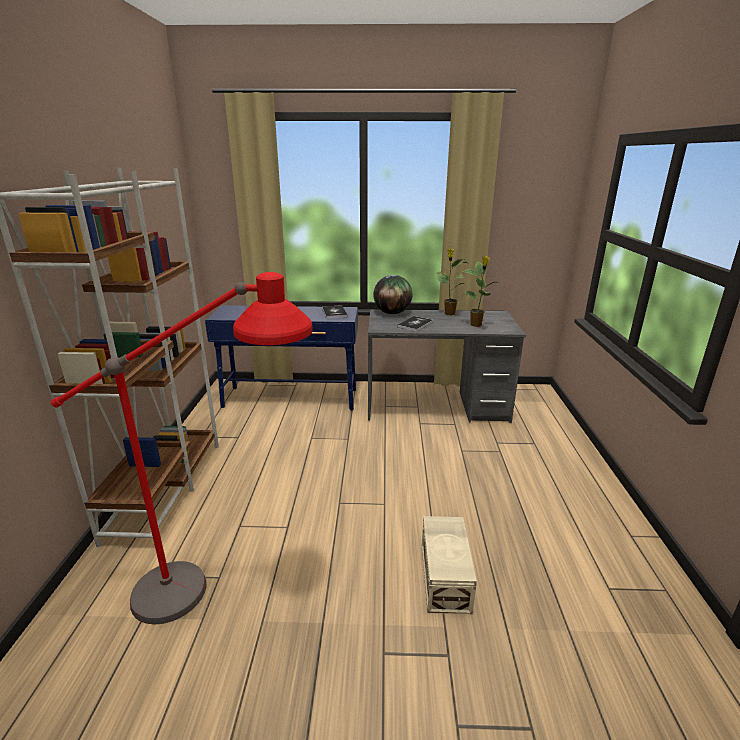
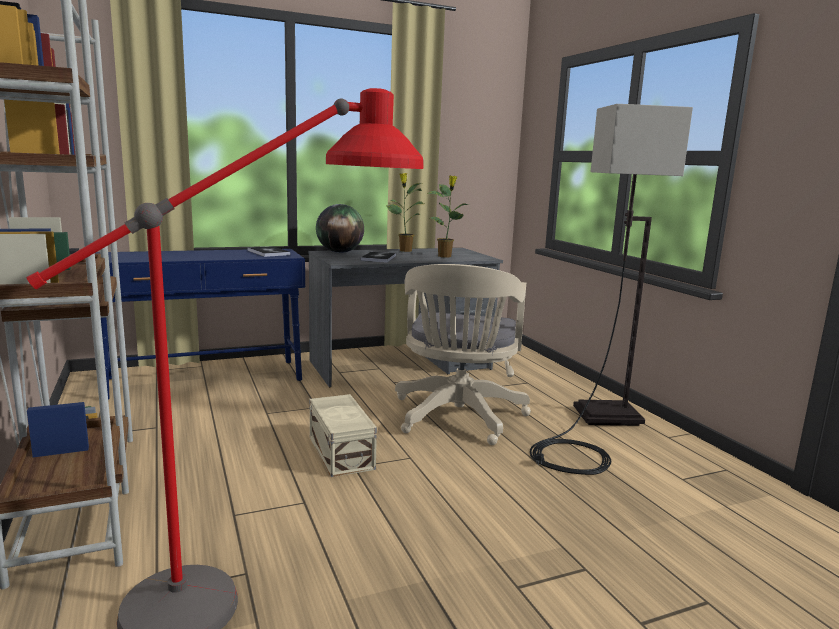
camera: 25 degrees left, 10 degrees down
beige storage box [422,516,477,614] -> beige storage box moved to [310,394,377,477]
none -> beige office chair [395,264,531,445]
none -> floor lamp [530,104,693,475]

